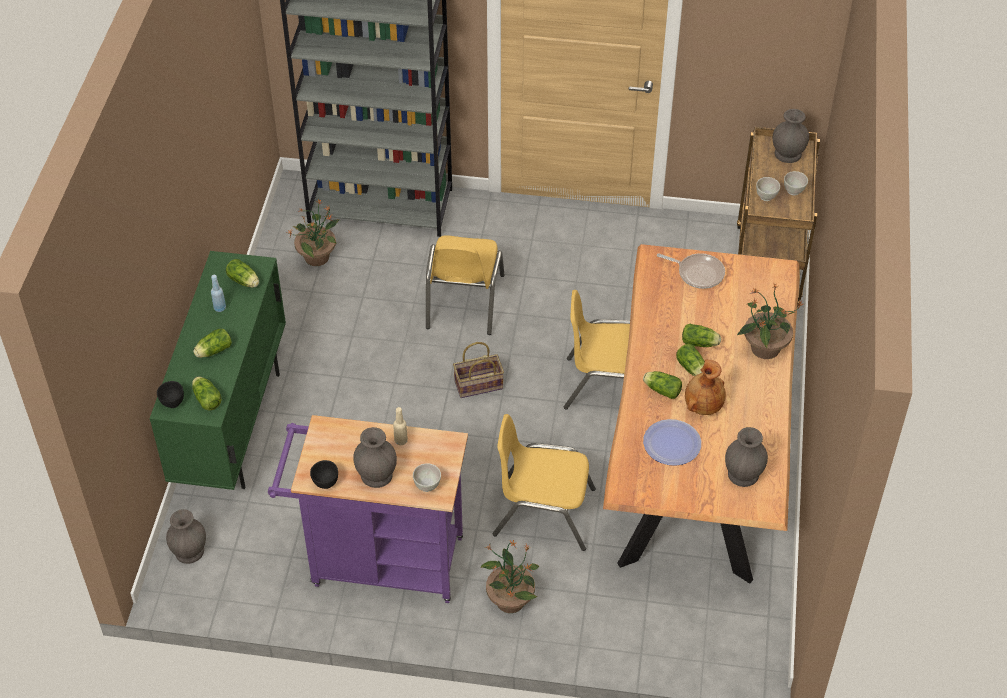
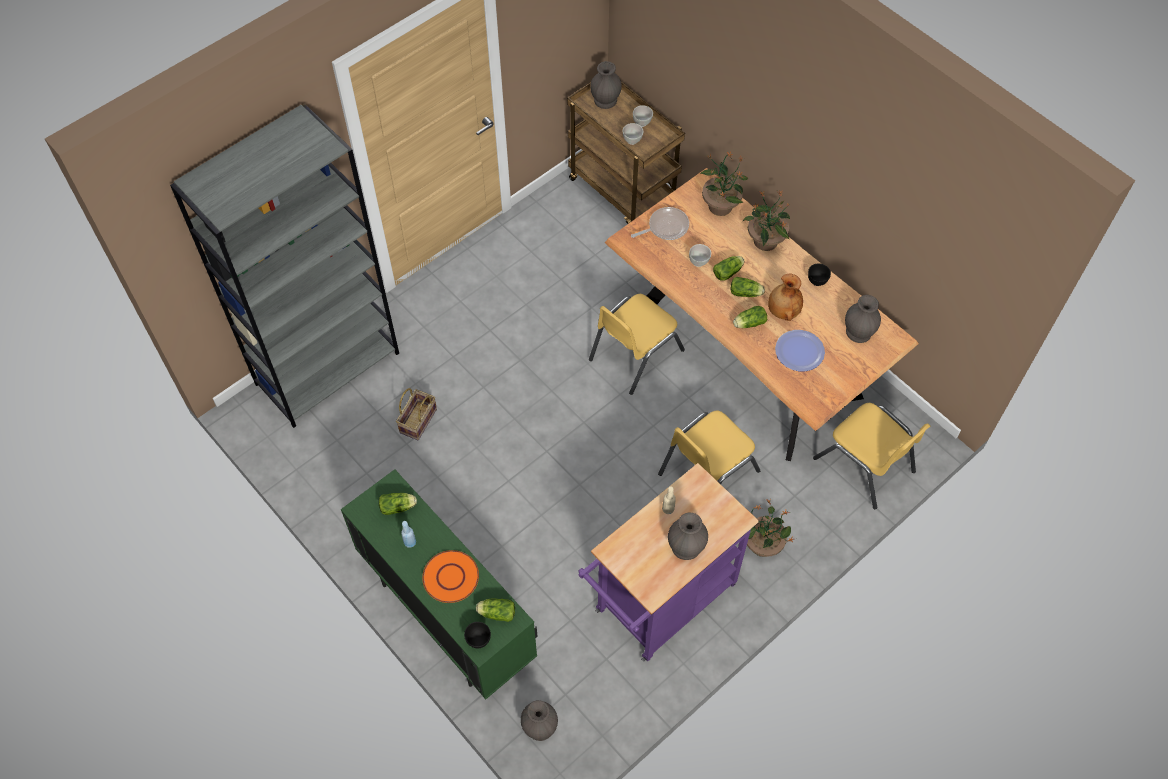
camera: 50 degrees left, 10 degrees up
lettuce [193,329,232,358] -> orange plate [422,550,479,603]
potted plant [287,199,339,266] -> potted plant moved to [700,151,748,216]
black bowl [310,460,338,489] -> black bowl moved to [808,263,831,286]
white bowl [413,463,441,492] -> white bowl moved to [689,244,711,267]
yellow chair [426,235,504,335] -> yellow chair moved to [813,403,930,509]
basket [453,342,504,398] -> basket moved to [396,388,437,440]

